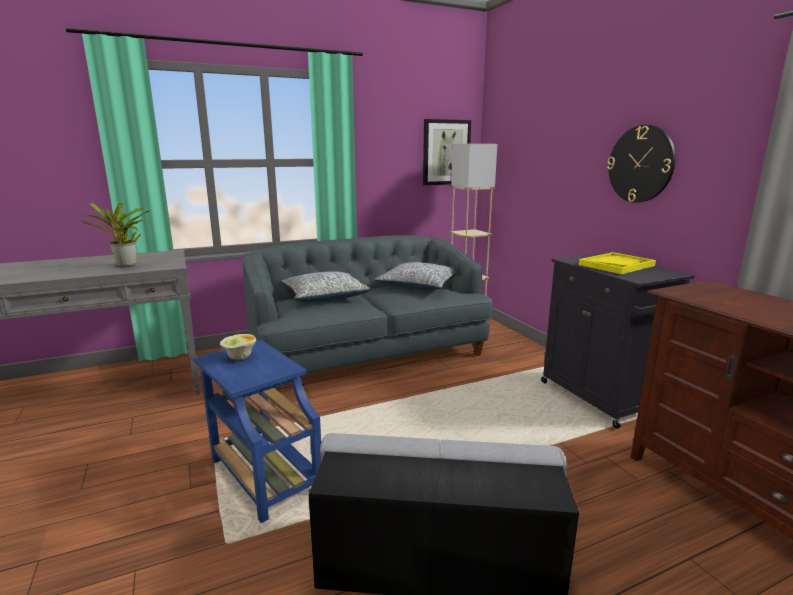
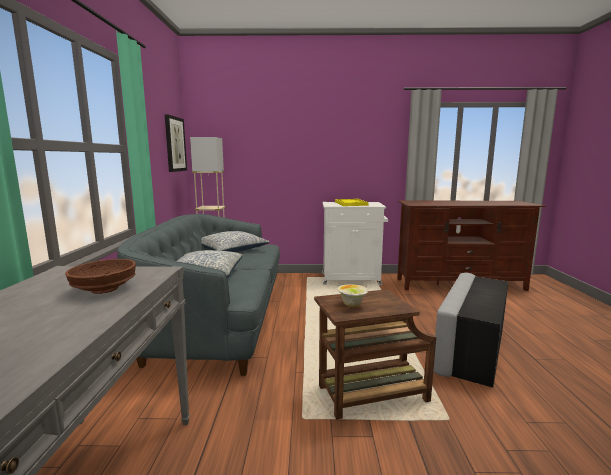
camera: 65 degrees left, 5 degrees down
potted plant [81,203,149,267] -> brown bowl [65,259,136,294]
blue side table [193,340,321,523] -> brown side table [314,289,436,420]
black cabinet [541,253,695,429] -> white cabinet [322,202,388,285]
wall clock [607,125,676,203] -> none

